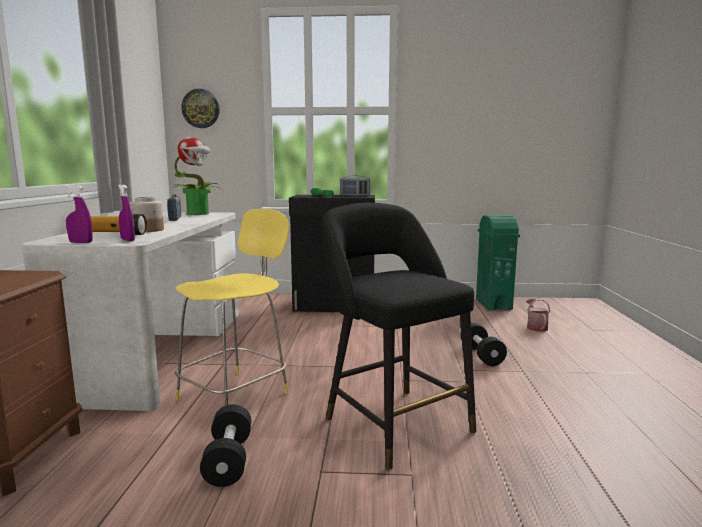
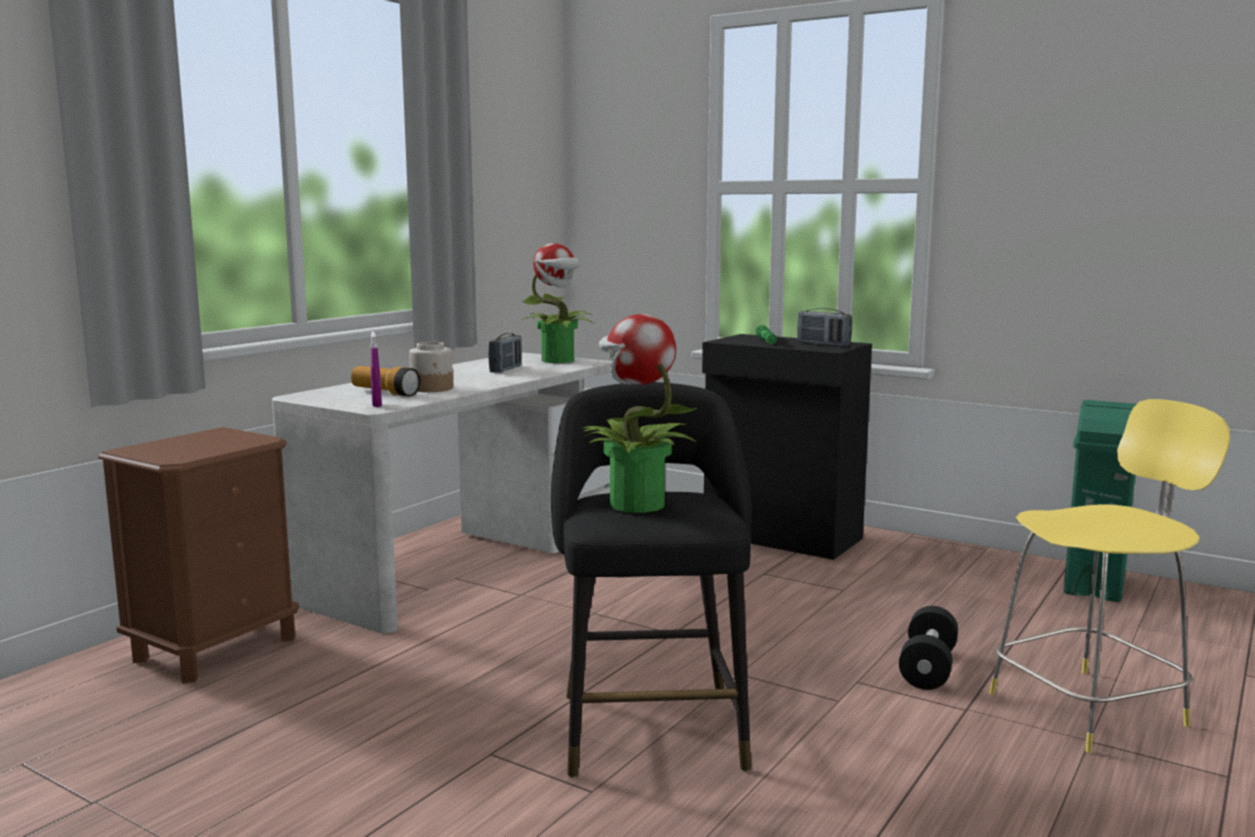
camera: 30 degrees right, 0 degrees up
purple spray bottle [65,185,93,243] -> none
yellow stool [175,209,289,406] -> yellow stool moved to [989,399,1231,753]
wall clock [181,89,220,128] -> none
black dumbbell [200,404,251,487] -> none
watering can [526,299,550,332] -> none
none -> potted plant [581,314,698,513]

